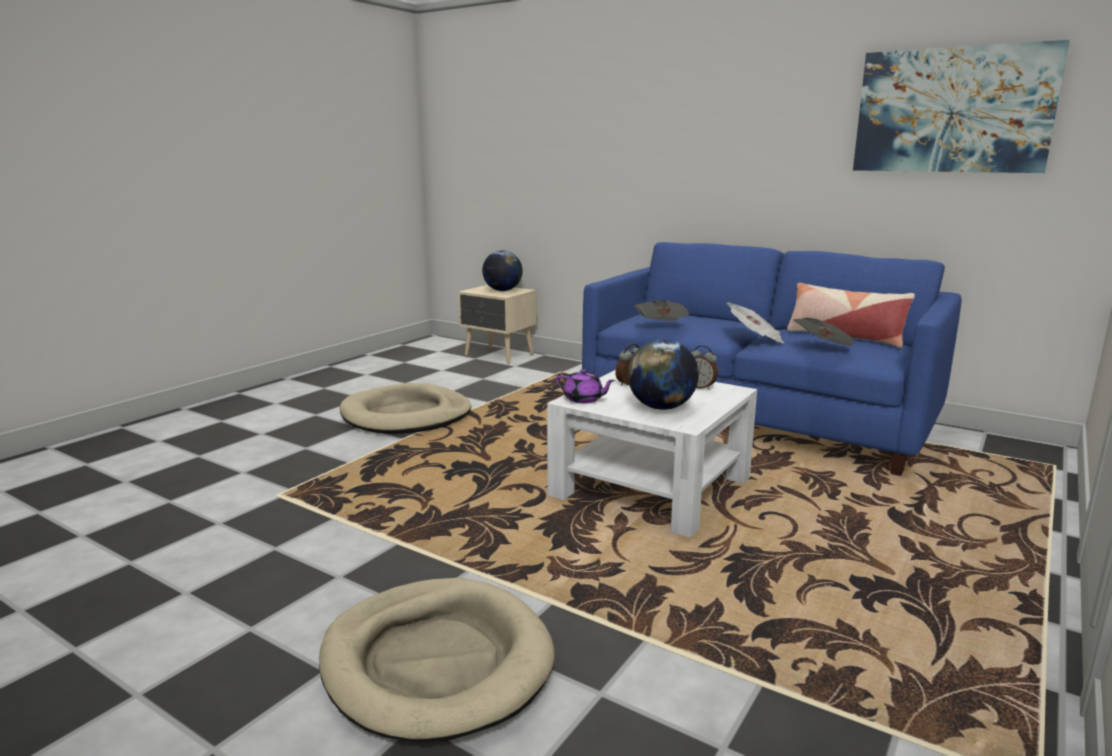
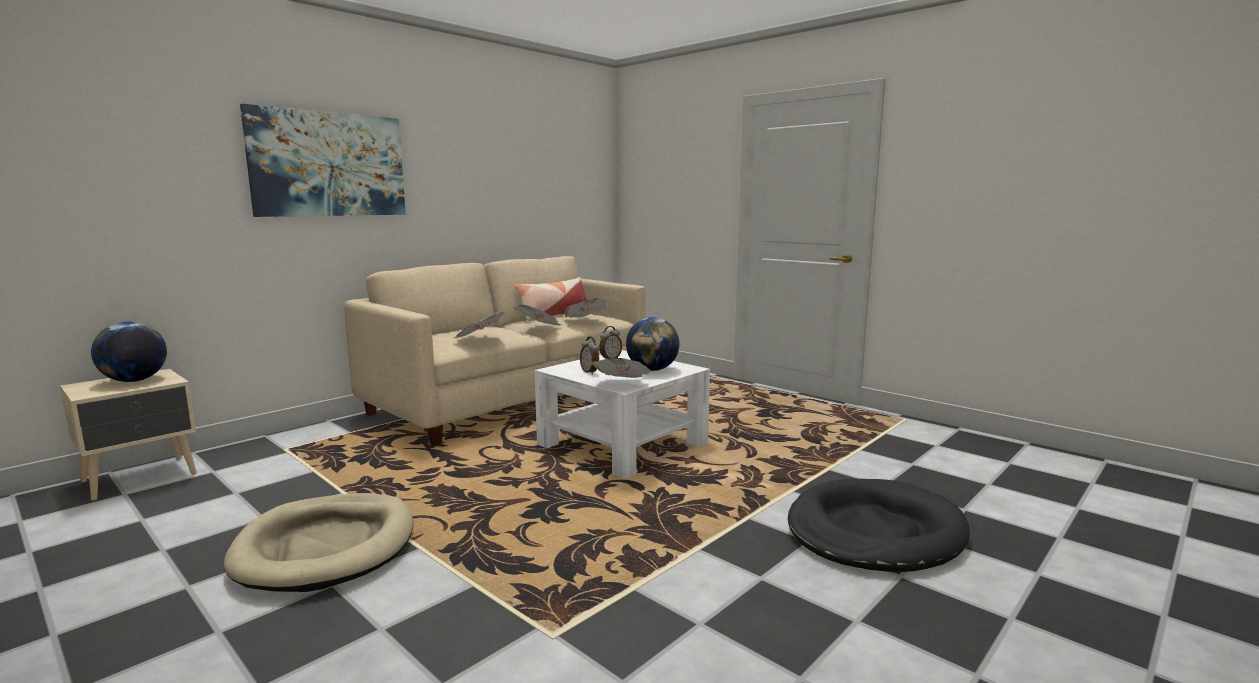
camera: 80 degrees left, 5 degrees down
beige dog bed [319,578,555,742] -> black dog bed [788,479,970,572]
purple teapot [556,369,616,403] -> newspaper [591,358,651,378]
blue sofa [582,242,961,476] -> beige sofa [344,256,646,446]
picture [853,40,1070,173] -> picture moved to [240,104,406,217]

